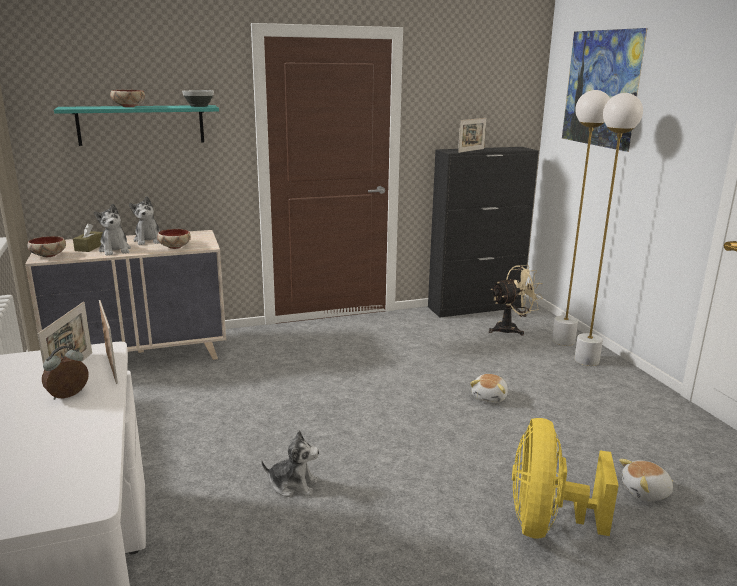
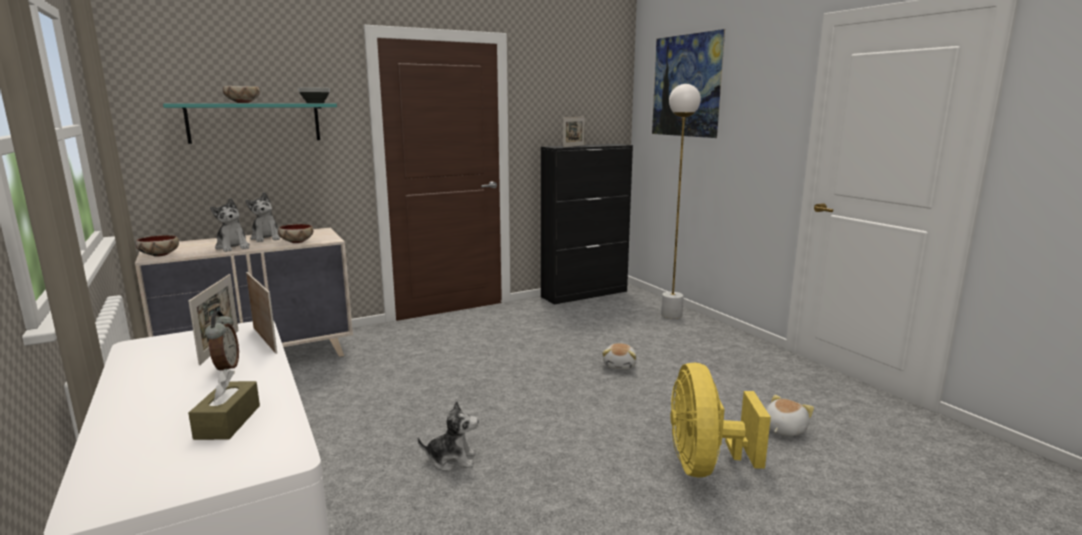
camera: 10 degrees left, 5 degrees down
alarm clock [42,346,89,400] -> alarm clock turned 135 degrees clockwise [205,311,239,370]
brown tissue box [73,223,103,252] -> brown tissue box moved to [188,369,260,440]
beige fan [489,265,543,336] -> none
white floor lamp [574,93,643,366] -> none
plush toy [619,459,674,501] -> plush toy turned 150 degrees clockwise [766,395,814,437]

